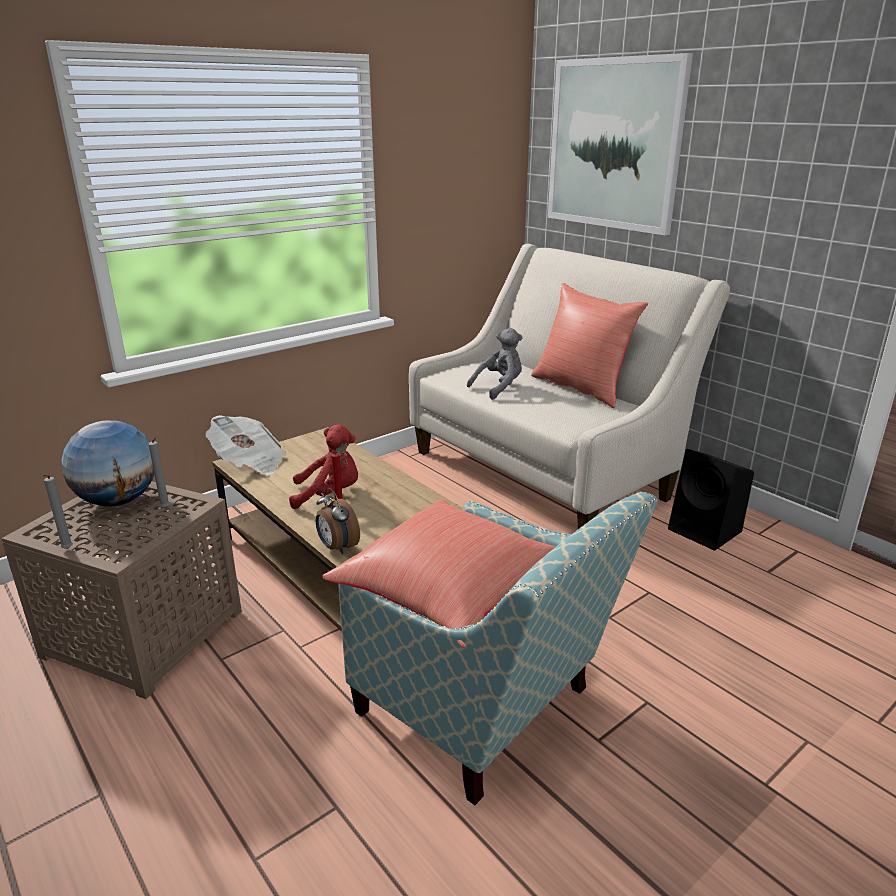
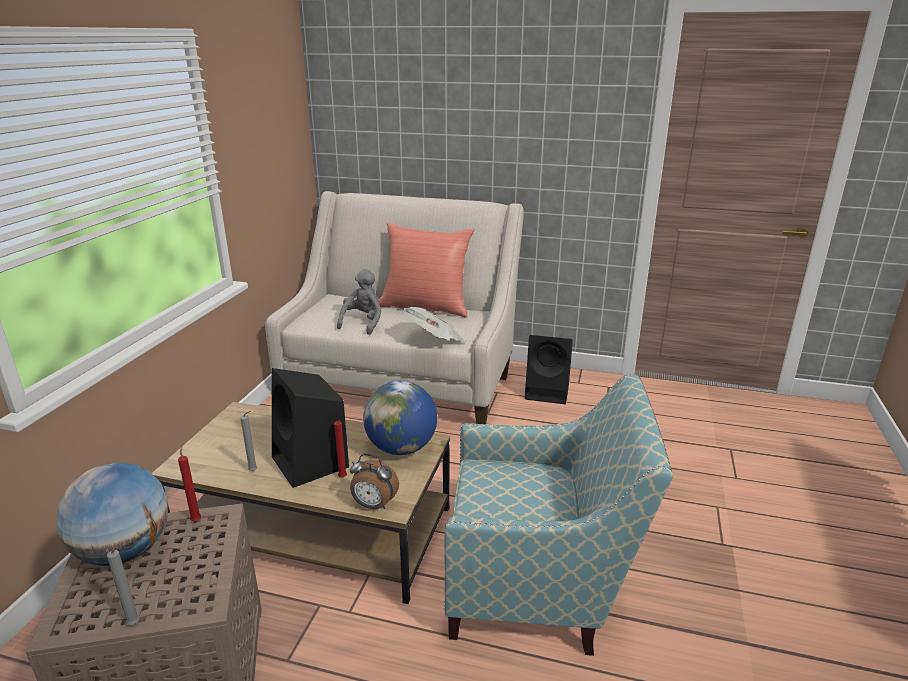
camera: 35 degrees left, 0 degrees up
grey candle [149,438,170,508] -> grey candle moved to [240,411,257,471]
newspaper [206,415,287,475] -> newspaper moved to [403,307,467,342]
red plush toy [289,424,358,509] -> black speaker [272,368,349,488]
red pillow [322,499,555,648] -> none
picture [548,53,693,235] -> none
none -> red candle [178,446,201,521]
none -> globe [363,381,437,455]

